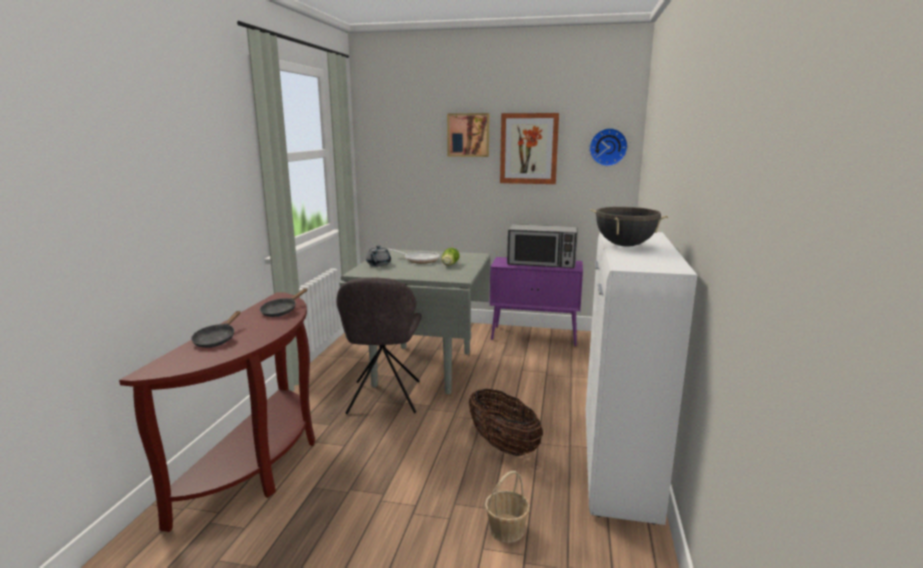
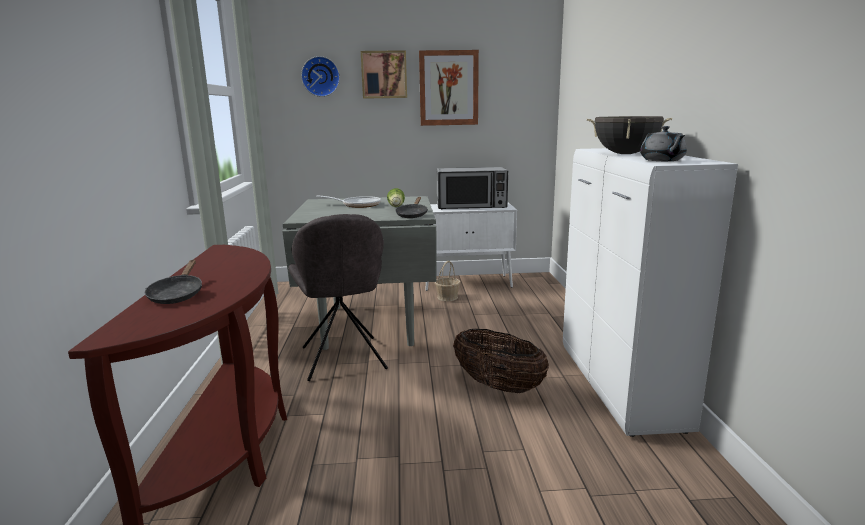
camera: 15 degrees left, 0 degrees up
black frying pan [260,288,307,317] -> black frying pan moved to [396,197,428,218]
grey teapot [366,246,391,266] -> grey teapot moved to [640,126,687,161]
basket [485,471,530,543] -> basket moved to [435,261,460,301]
purple cabinet [490,257,583,347] -> white cabinet [425,203,517,291]
wall clock [589,128,628,166] -> wall clock moved to [301,56,340,97]

